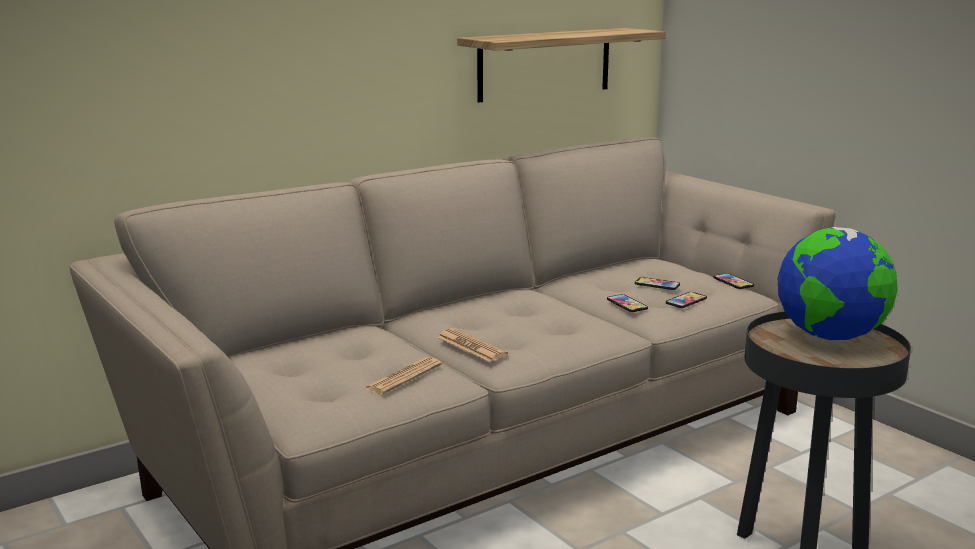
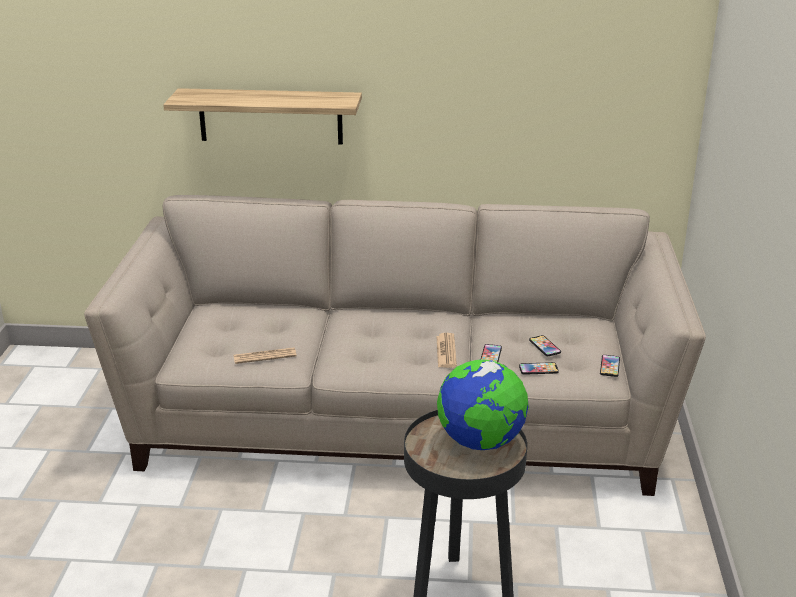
camera: 40 degrees right, 10 degrees up
newspaper [437,328,508,362] -> newspaper moved to [436,333,457,368]
shelf [457,28,666,103] -> shelf moved to [163,88,362,144]

